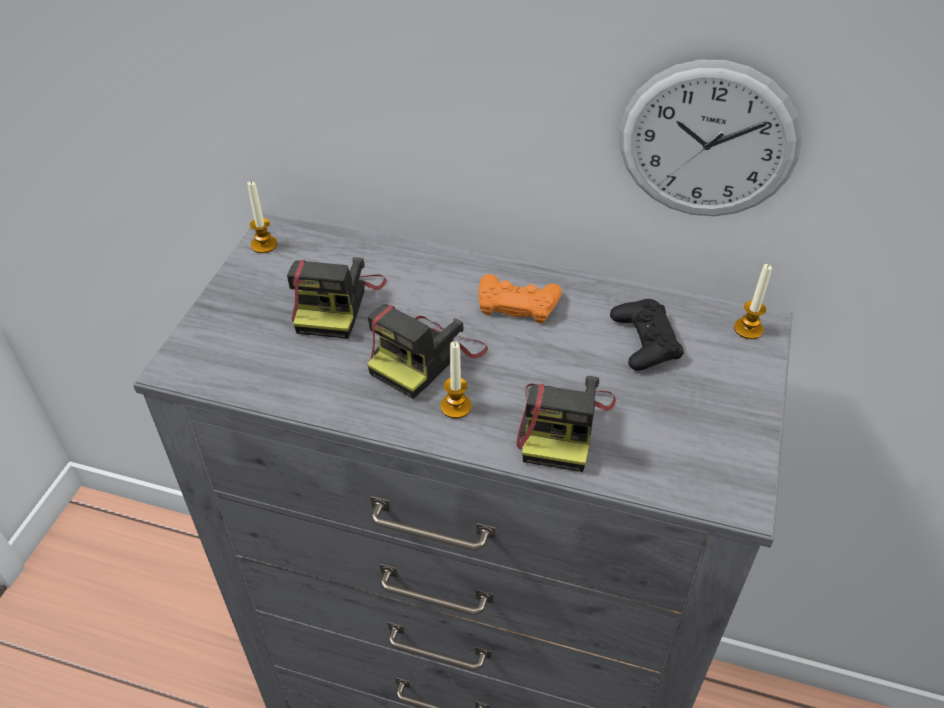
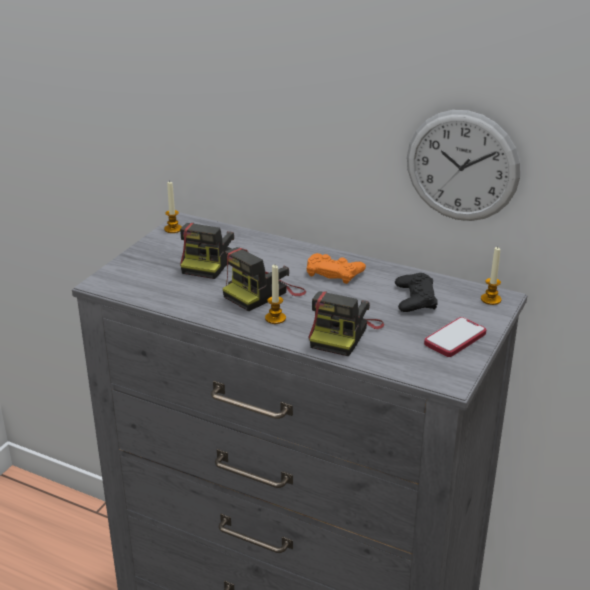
camera: 10 degrees right, 15 degrees down
none -> phone [424,317,486,357]

